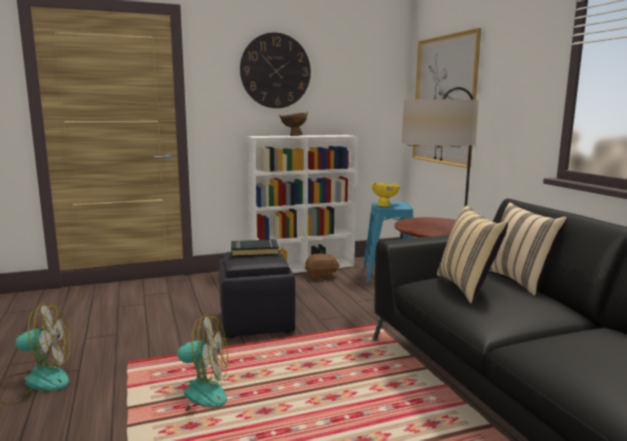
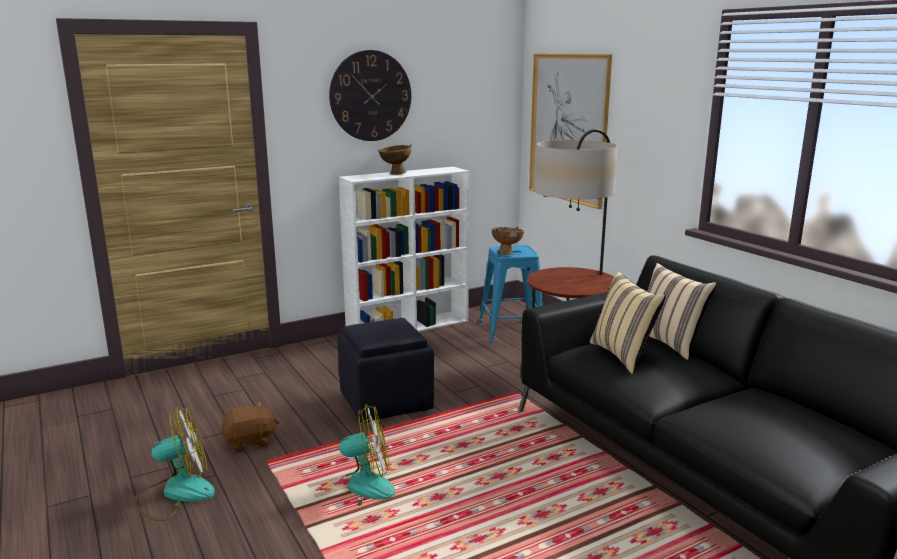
camera: 10 degrees left, 5 degrees up
black book [231,239,279,257] -> none
brown plush toy [305,253,340,280] -> brown plush toy moved to [221,402,279,452]
yellow bowl [372,183,400,207] -> brown bowl [492,226,524,255]

